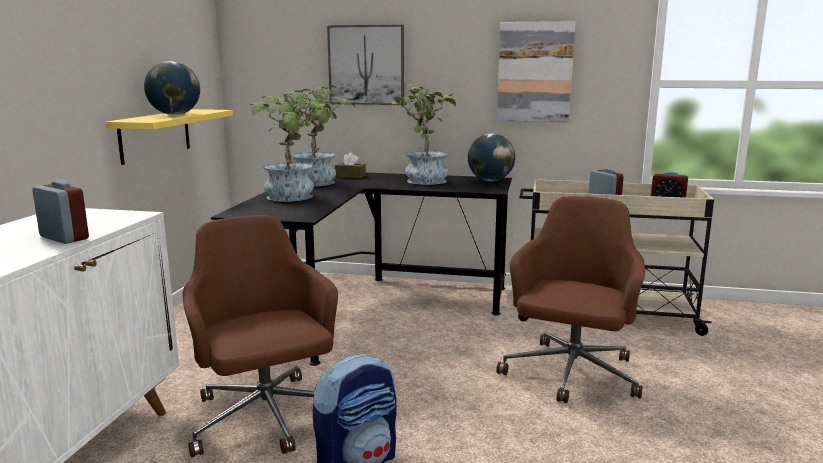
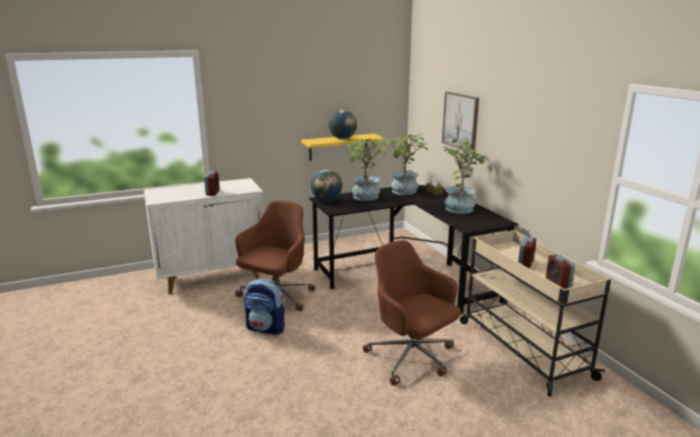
camera: 55 degrees right, 5 degrees up
globe [468,134,515,181] -> globe moved to [311,170,342,201]
brown office chair [496,196,645,403] -> brown office chair turned 120 degrees counterclockwise [363,240,461,386]
picture [497,21,576,122] -> none

